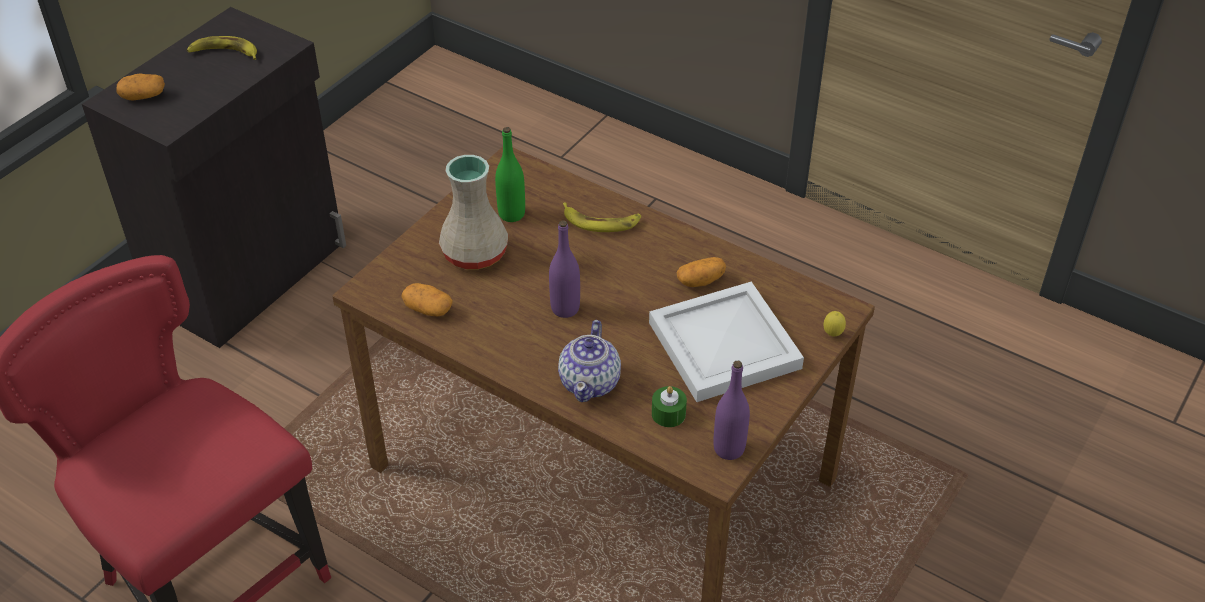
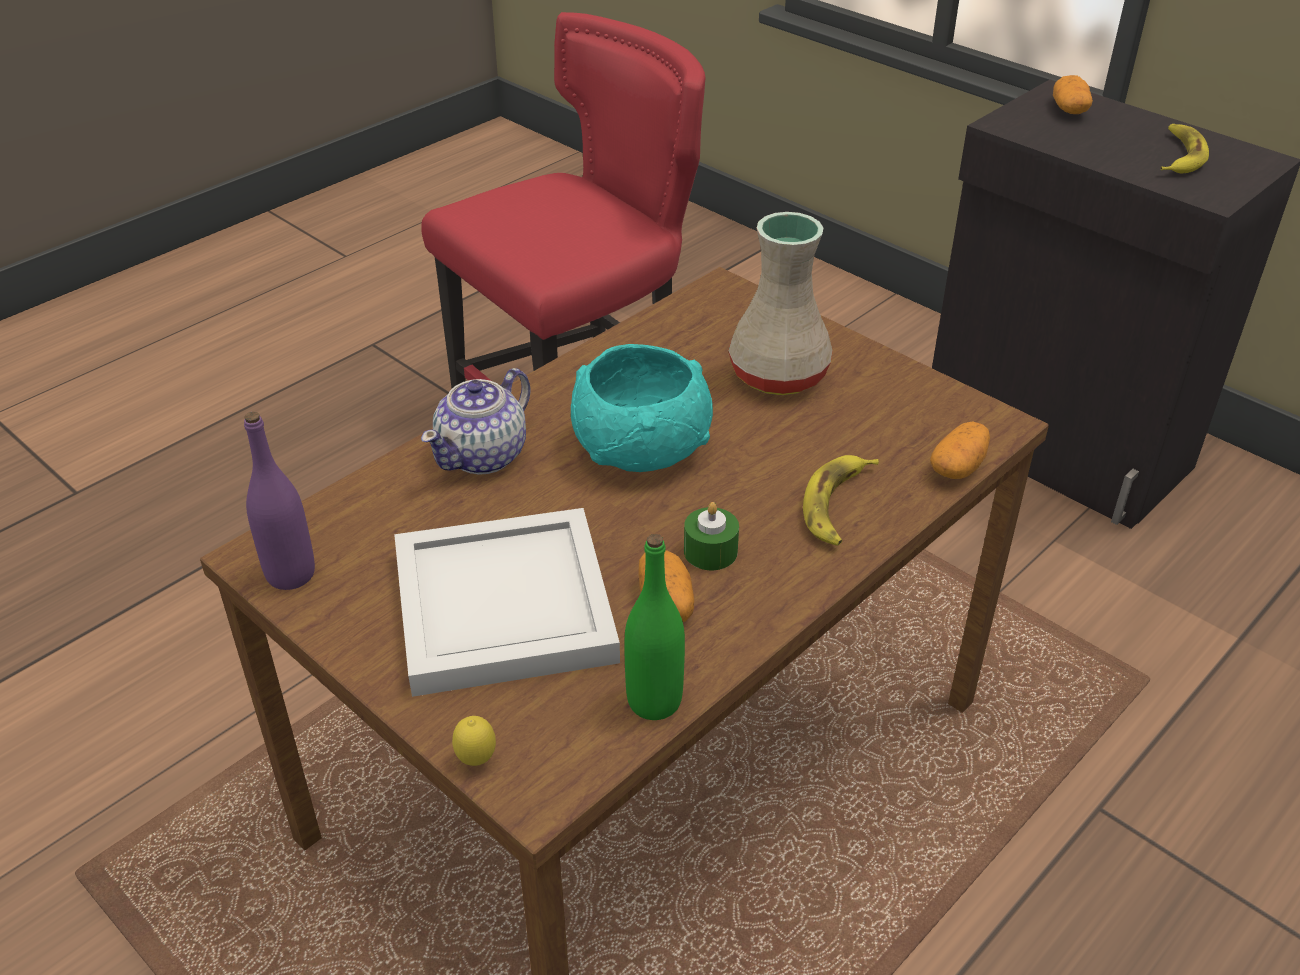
camera: 100 degrees right, 5 degrees down
potato [401,283,452,316] -> potato moved to [930,421,990,479]
green bottle [495,127,525,222] -> green bottle moved to [624,534,685,720]
purple bottle [549,221,580,318] -> turquoise bowl [571,344,713,472]
teapot [558,320,621,402] -> teapot turned 75 degrees counterclockwise [421,368,531,475]
green candle [652,386,687,427] -> green candle moved to [684,502,739,570]

